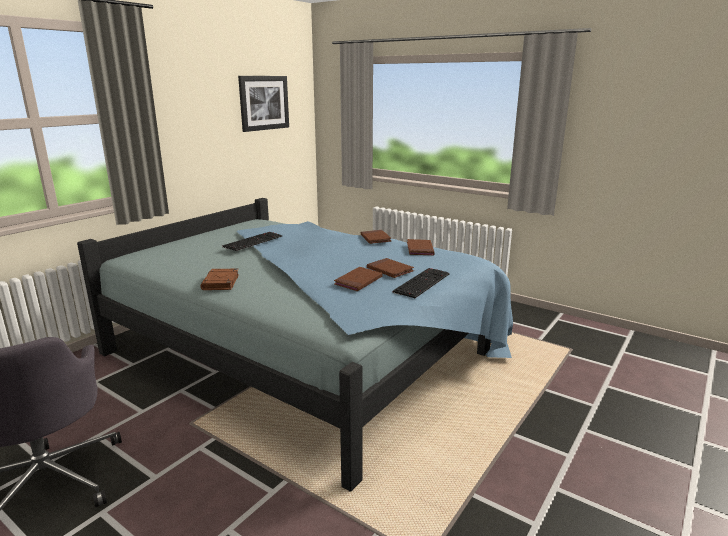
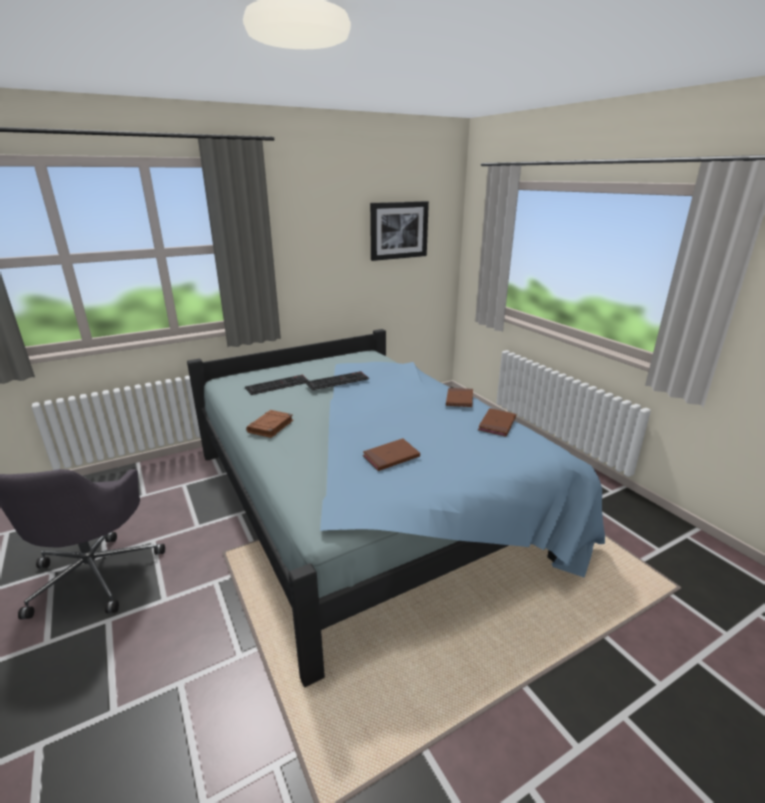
camera: 25 degrees right, 5 degrees up
brown book [367,258,414,278] -> none
keyboard [393,268,450,298] -> keyboard moved to [245,375,309,395]

